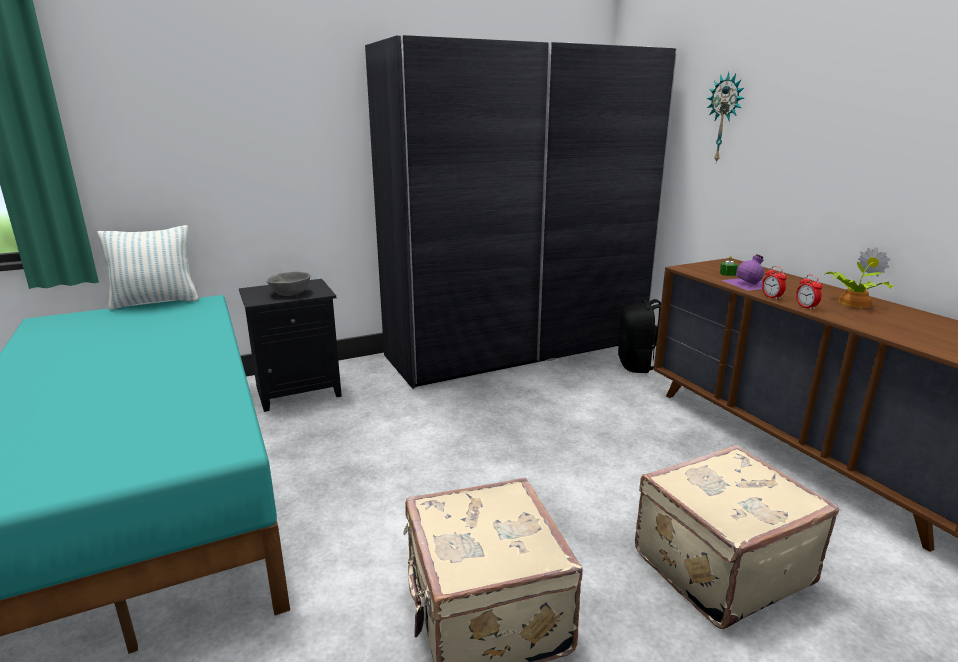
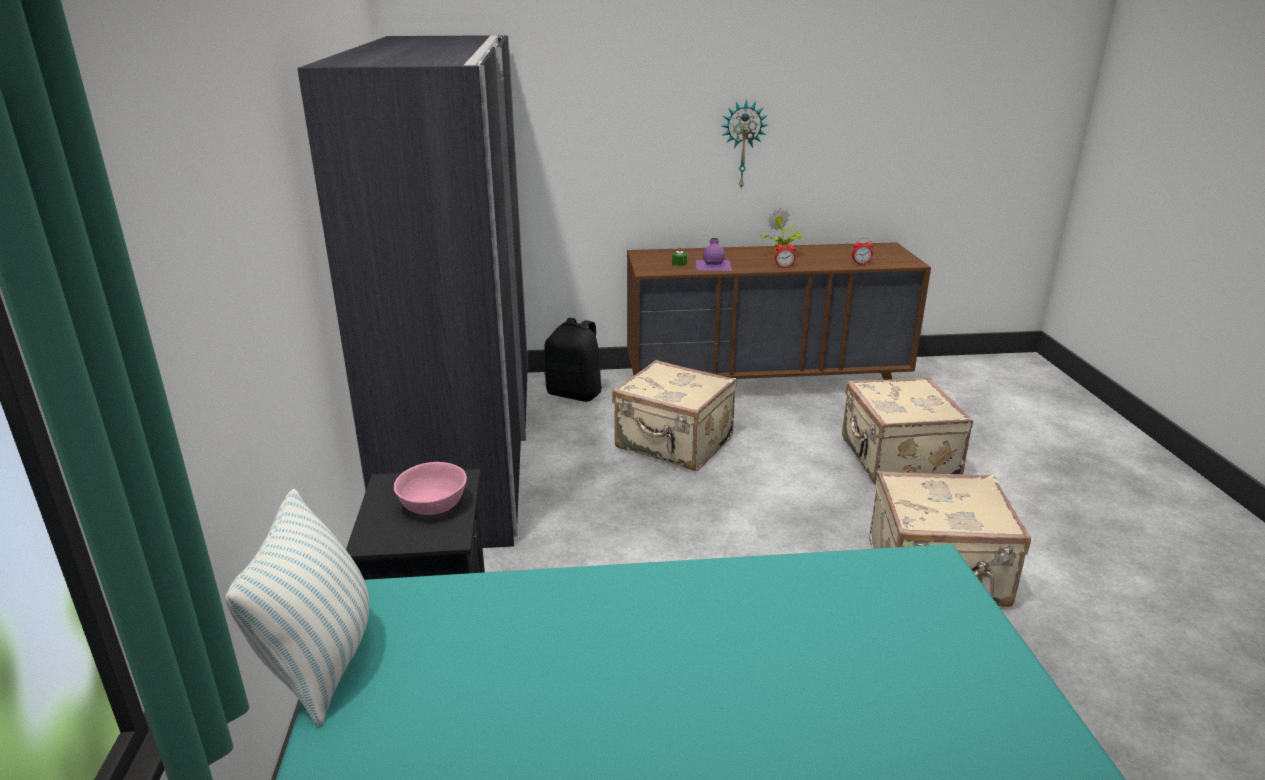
camera: 70 degrees left, 5 degrees up
grey bowl [266,272,310,296] -> pink bowl [394,462,467,515]
wall clock [707,72,744,162] -> wall clock moved to [722,99,768,189]
alarm clock [762,266,787,300] -> alarm clock moved to [852,238,873,265]
none -> beige suitcase [612,360,737,471]

